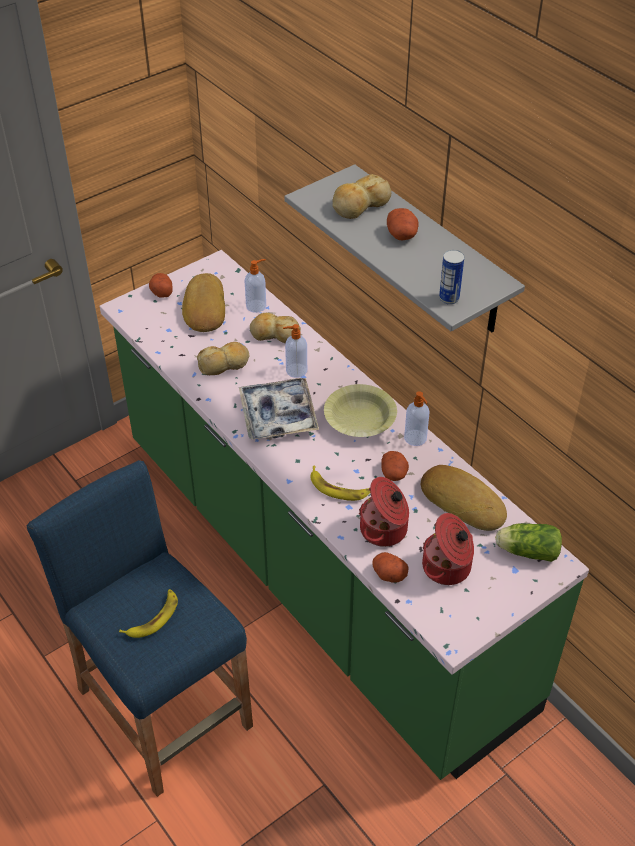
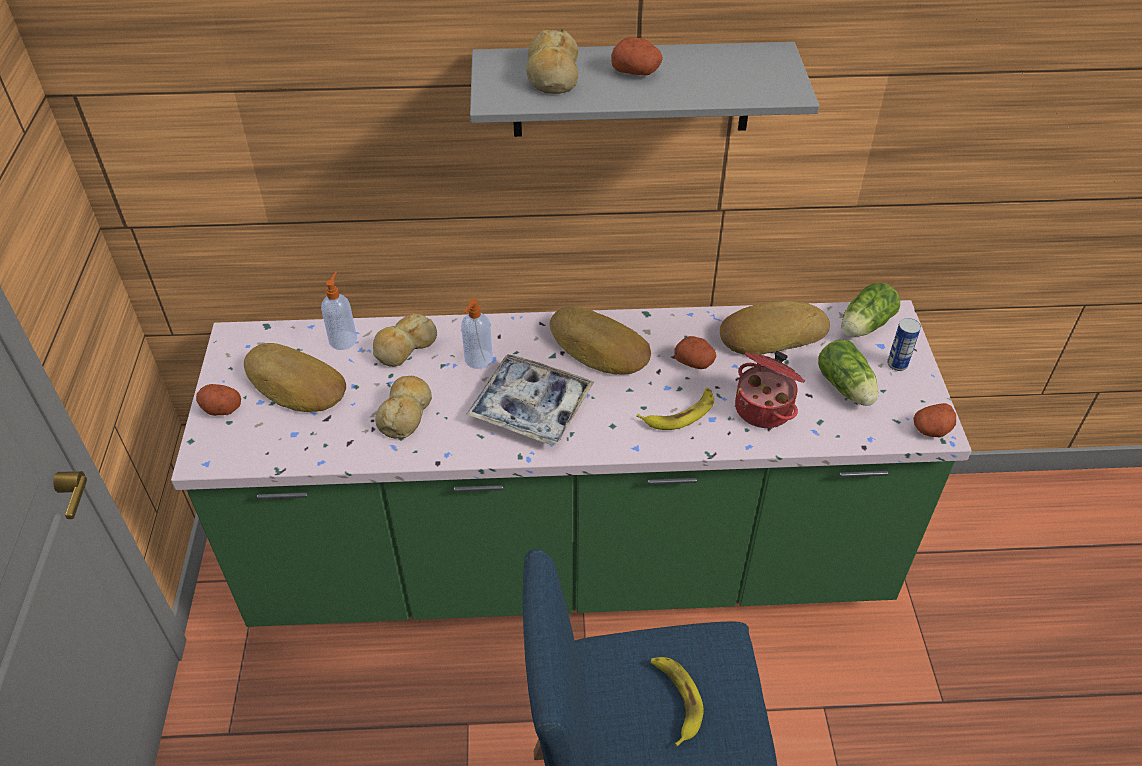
camera: 55 degrees left, 0 degrees up
yellow bowl [324,384,397,437] -> bread [550,306,651,375]
potato [373,552,409,583] -> potato moved to [913,403,956,437]
soap dispenser [404,391,429,446] -> none
cooking pot [422,513,474,585] -> lettuce [818,339,879,406]
can [439,250,464,305] -> can moved to [887,318,921,371]

